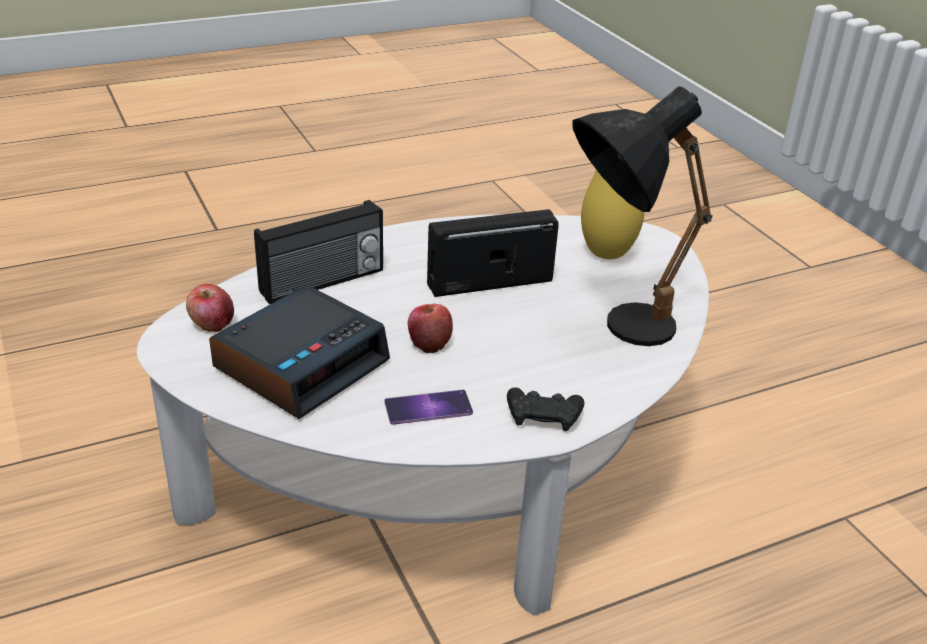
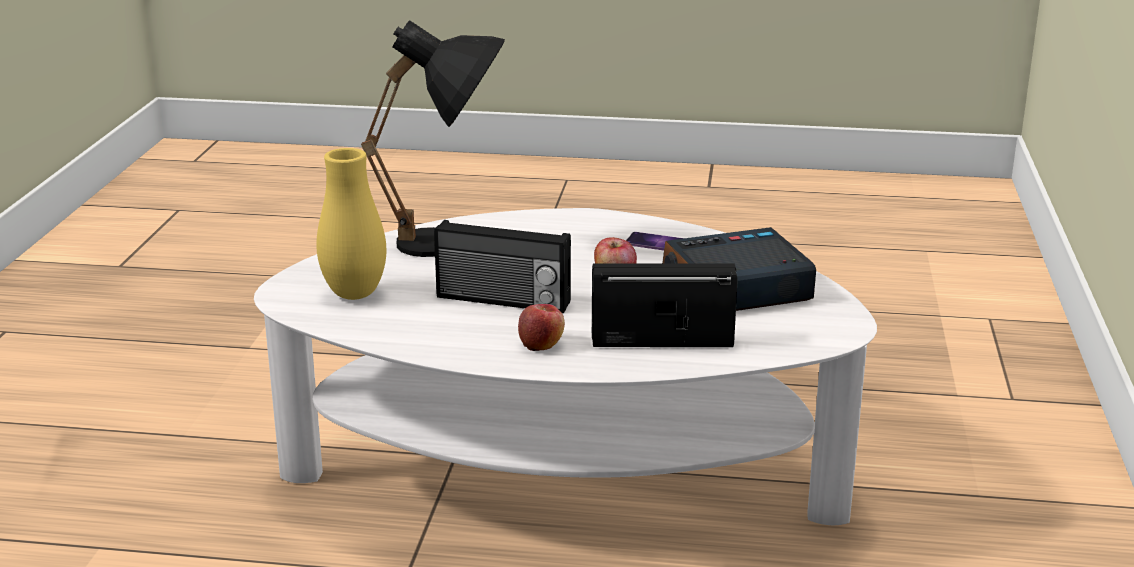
camera: 145 degrees left, 10 degrees down
apple [186,284,234,332] -> apple moved to [518,304,565,351]
black game controller [507,387,584,431] -> none

